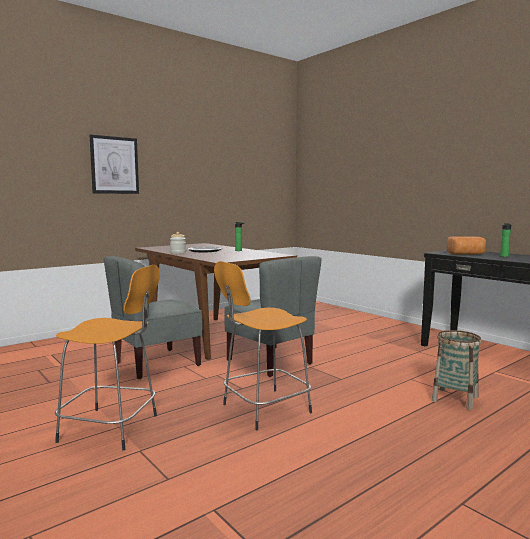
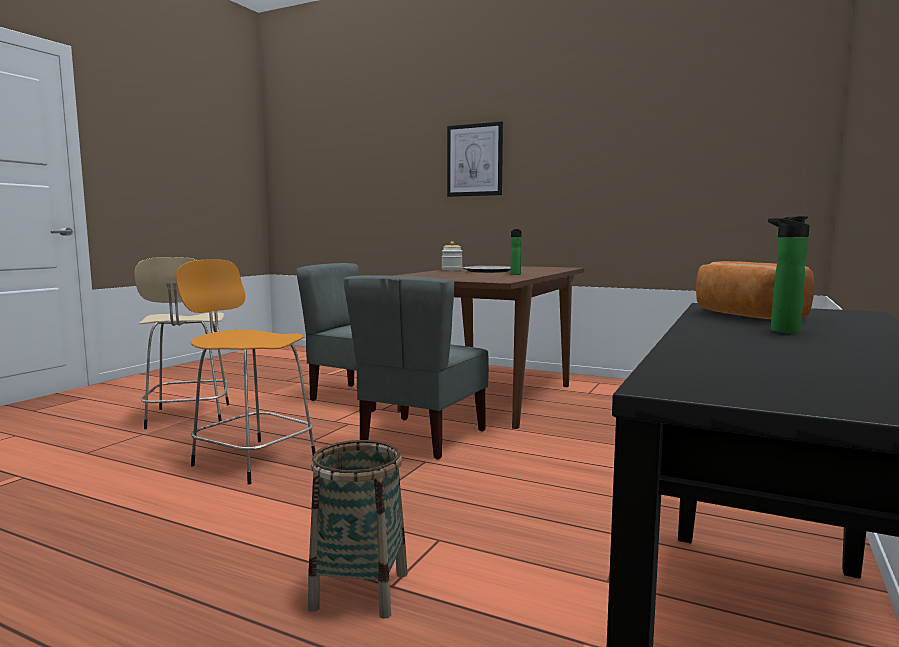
camera: 65 degrees right, 0 degrees up
orange stool [55,265,160,450] -> beige stool [134,257,229,429]

